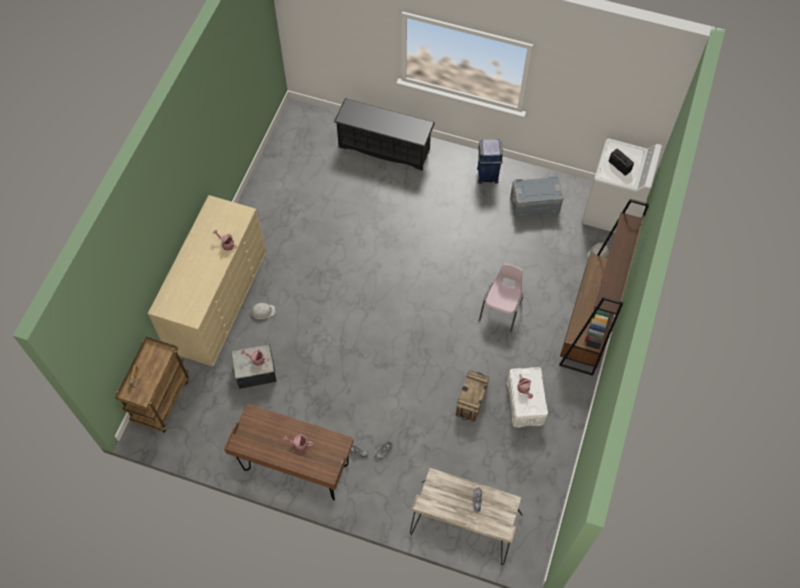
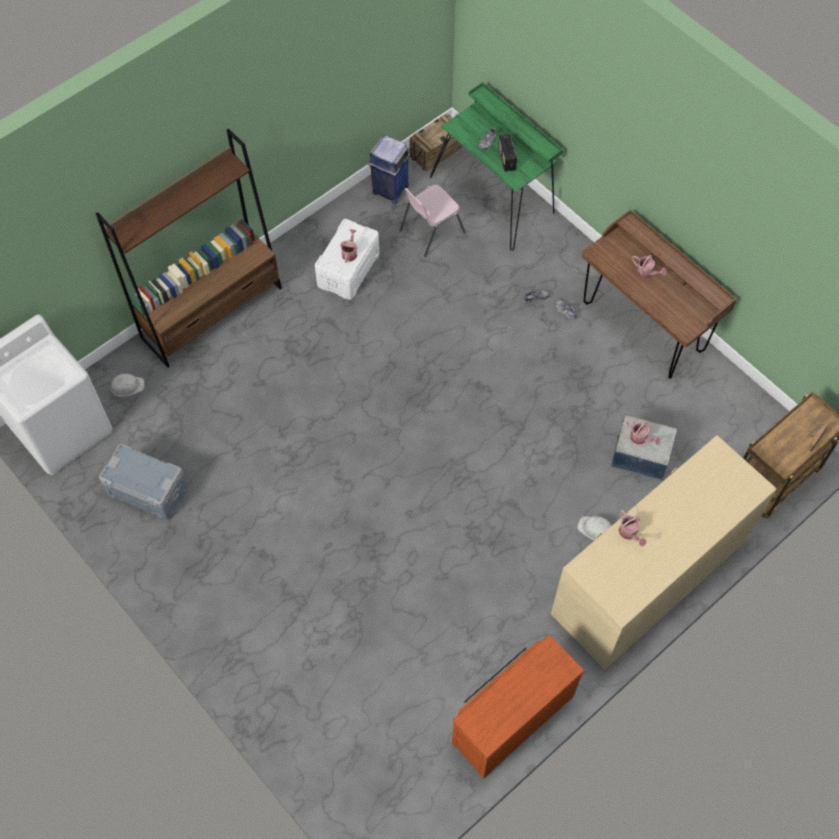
camera: 150 degrees left, 0 degrees up
black shoe rack [334,98,435,171] -> none
beige desk [410,468,523,565] -> green desk [430,82,563,251]
crate [456,371,490,422] -> crate moved to [409,113,463,171]
blue trash can [477,139,503,184] -> blue trash can moved to [368,135,410,204]
pink chair [479,263,523,332] -> pink chair moved to [400,185,465,257]
radio [609,149,634,176] -> radio moved to [498,134,517,172]
none -> brown dresser [452,635,584,779]

